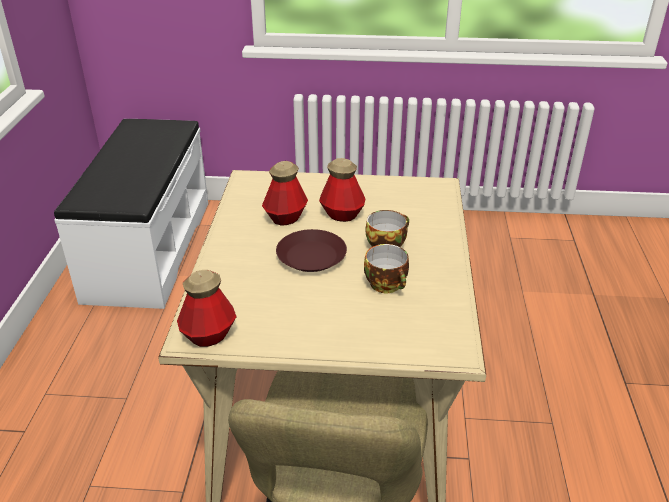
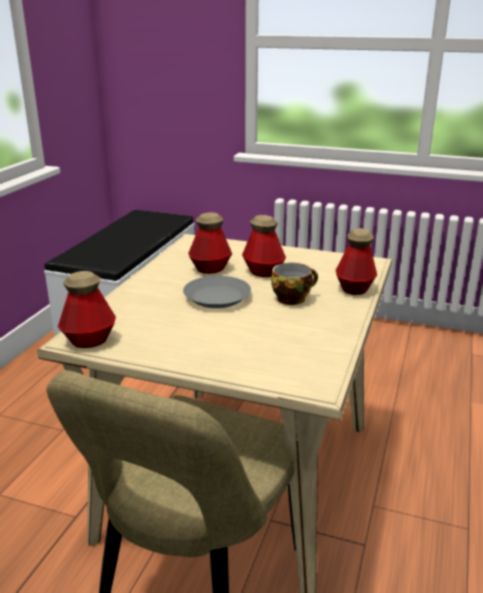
camera: 15 degrees right, 10 degrees down
brown plate [276,229,347,272] -> grey plate [183,276,251,308]
cup [364,244,409,293] -> none
none -> bottle [336,228,377,295]

